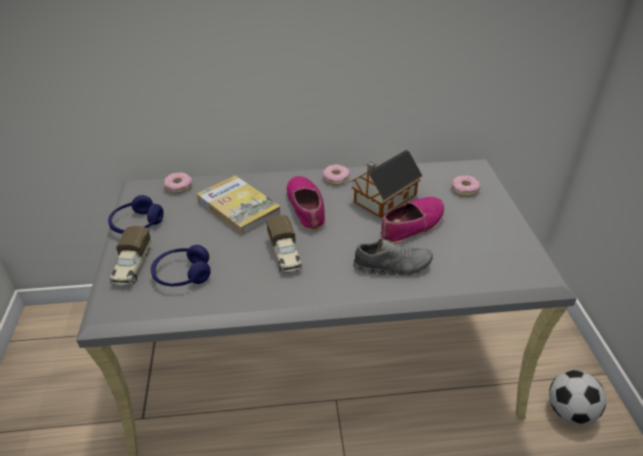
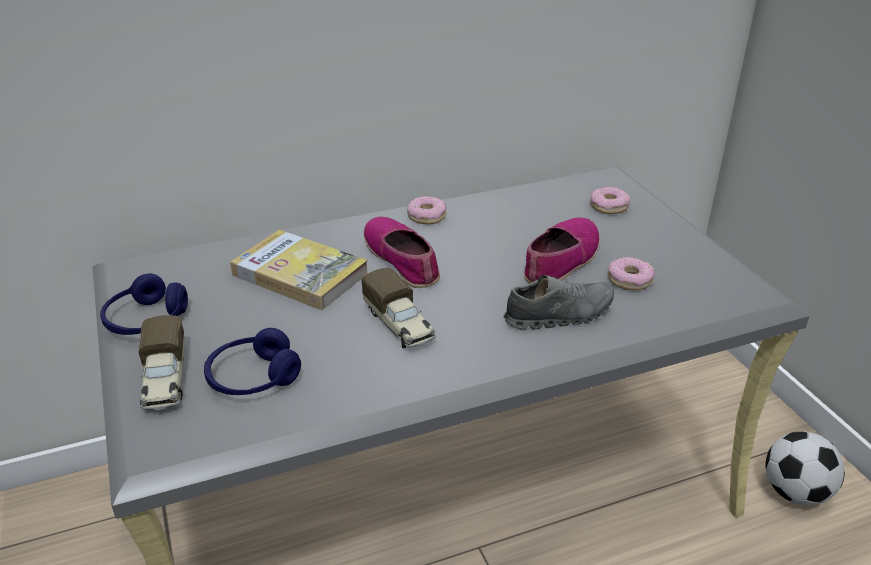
camera: 15 degrees left, 5 degrees down
donut [164,172,192,193] -> donut moved to [608,257,655,290]
toy house [351,150,422,218] -> none

